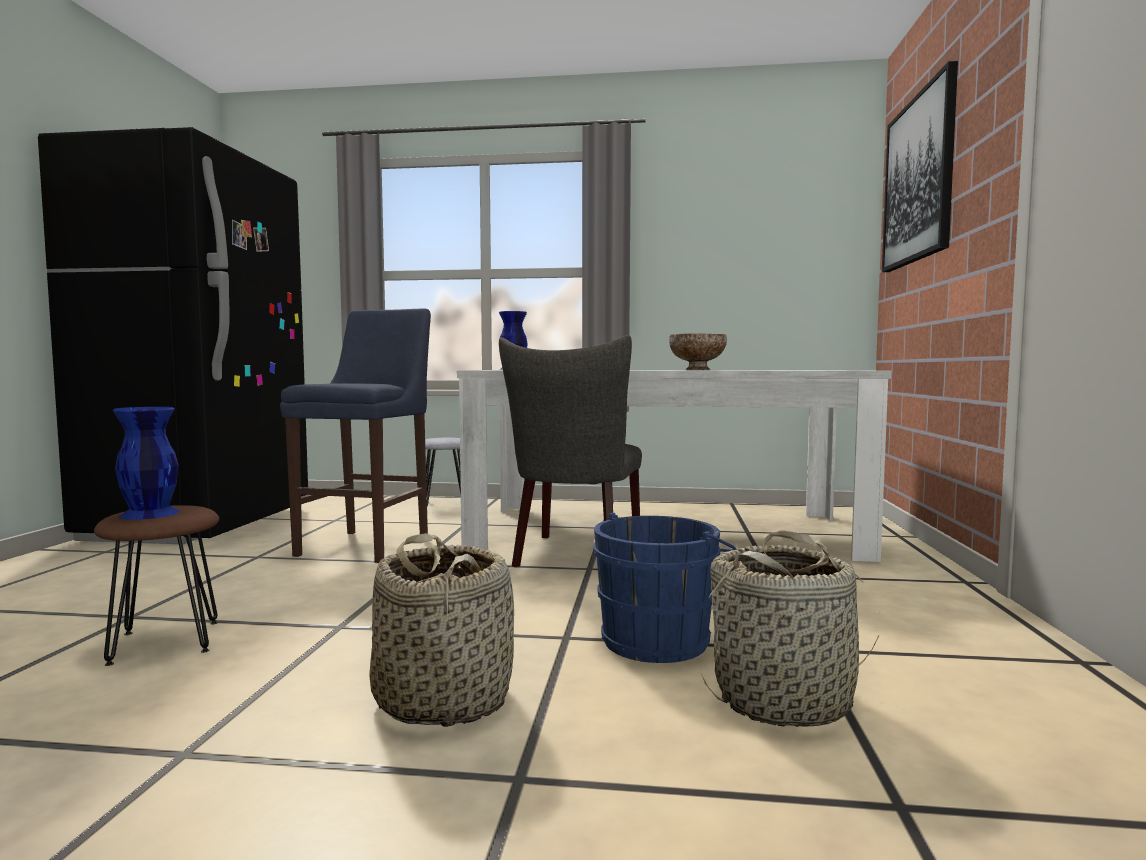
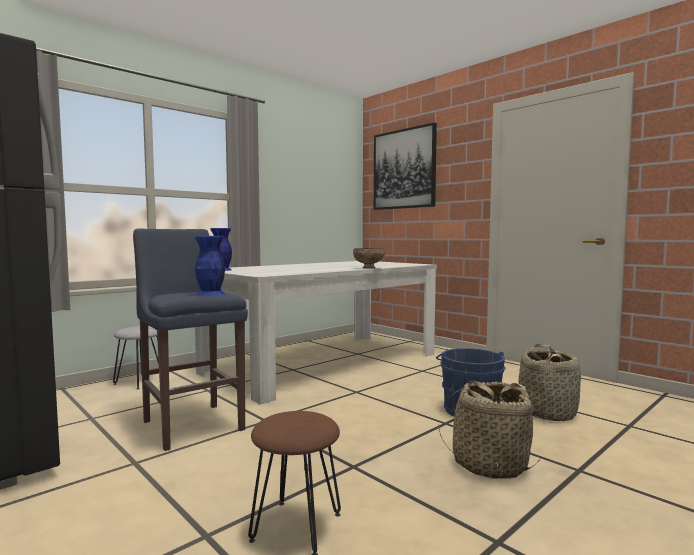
camera: 50 degrees left, 0 degrees up
blue vase [113,407,180,520] -> blue vase moved to [194,236,226,296]
grey chair [499,335,642,567] -> none

